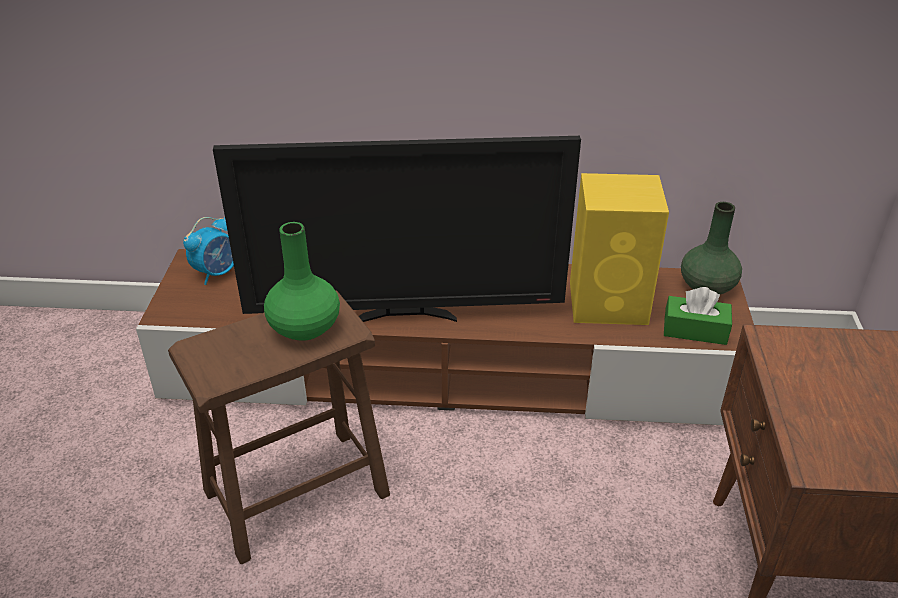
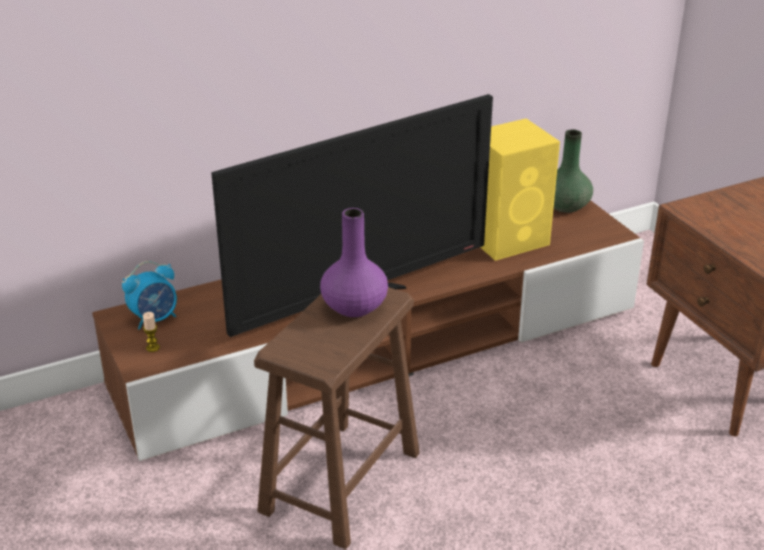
camera: 30 degrees left, 5 degrees down
alarm clock [183,217,234,285] -> alarm clock turned 45 degrees clockwise [122,261,177,330]
green vase [264,222,340,341] -> purple vase [320,208,388,317]
green tissue box [664,287,732,345] -> none
none -> candle [143,312,160,352]

